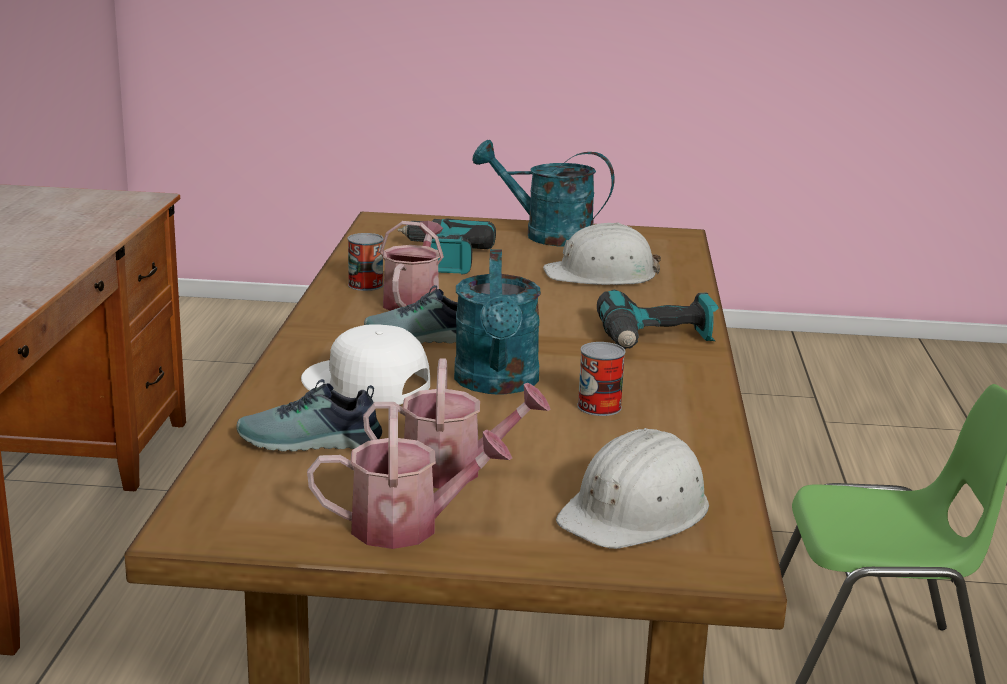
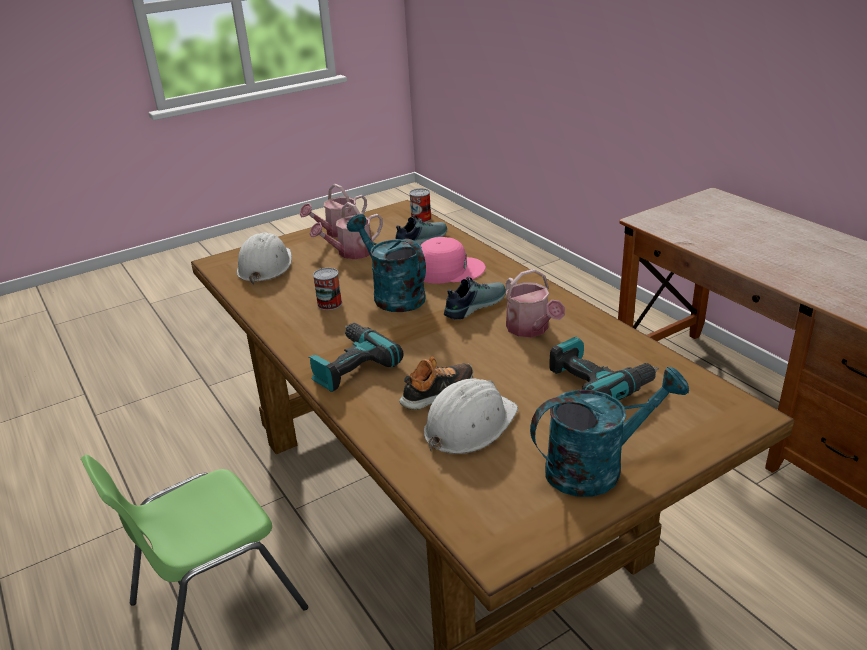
camera: 145 degrees right, 10 degrees up
white cap [301,324,430,405] -> pink cap [421,237,486,284]
can [348,233,384,291] -> can moved to [409,188,431,223]
none -> shoe [399,356,473,410]

